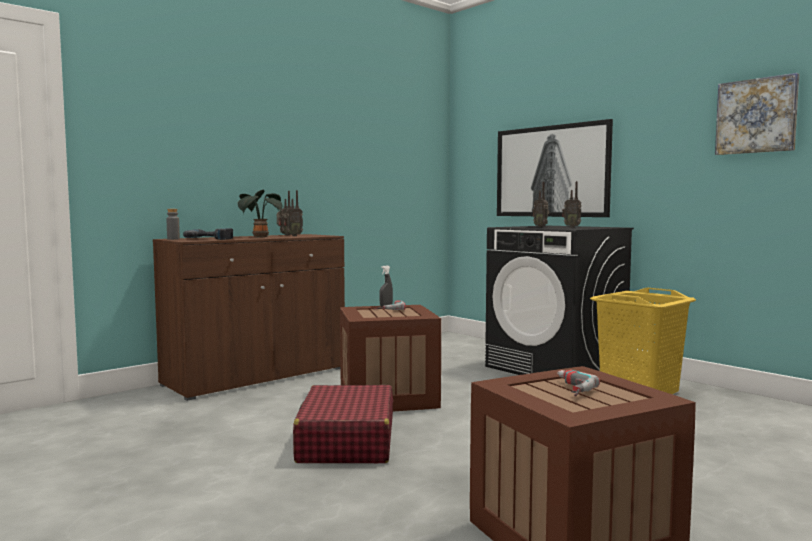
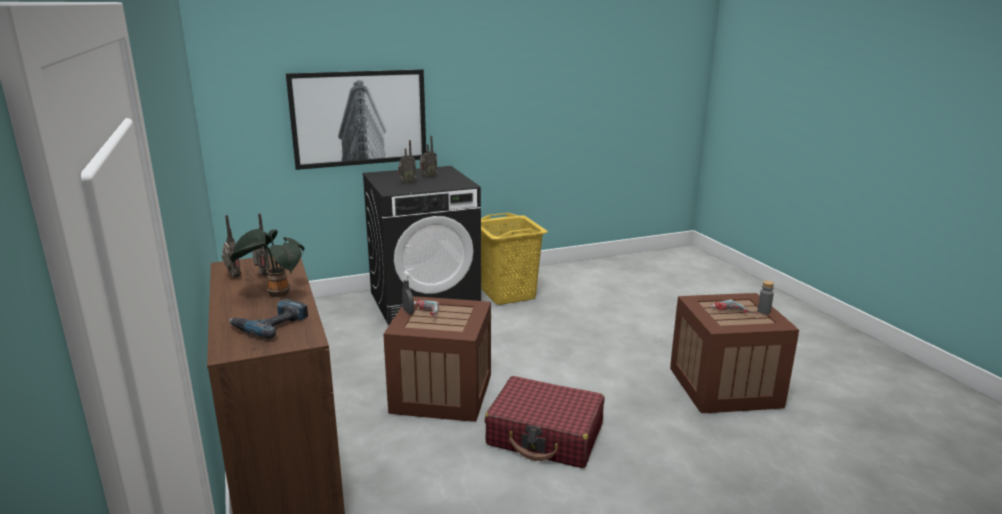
camera: 70 degrees left, 15 degrees up
grey bottle [167,209,180,240] -> grey bottle moved to [758,281,774,314]
picture [715,73,799,155] -> none

